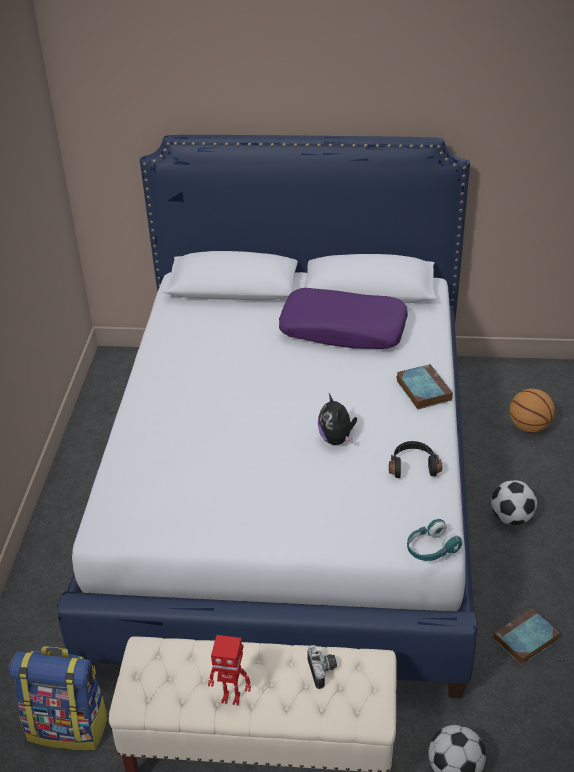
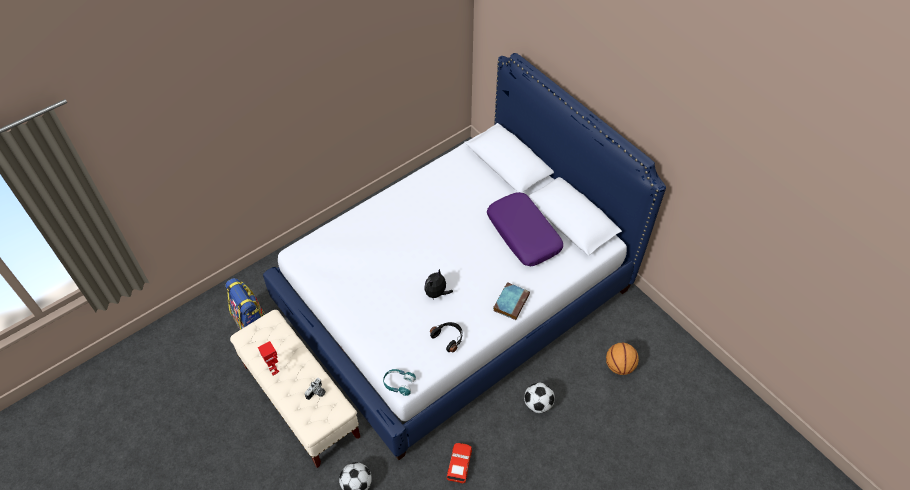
camera: 45 degrees right, 15 degrees up
book [493,608,560,665] -> red toy car [447,443,472,484]

